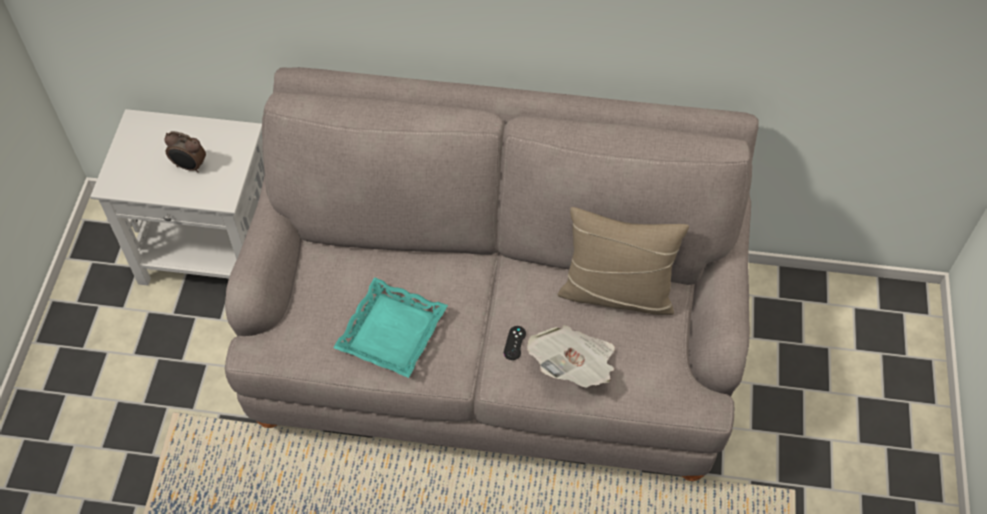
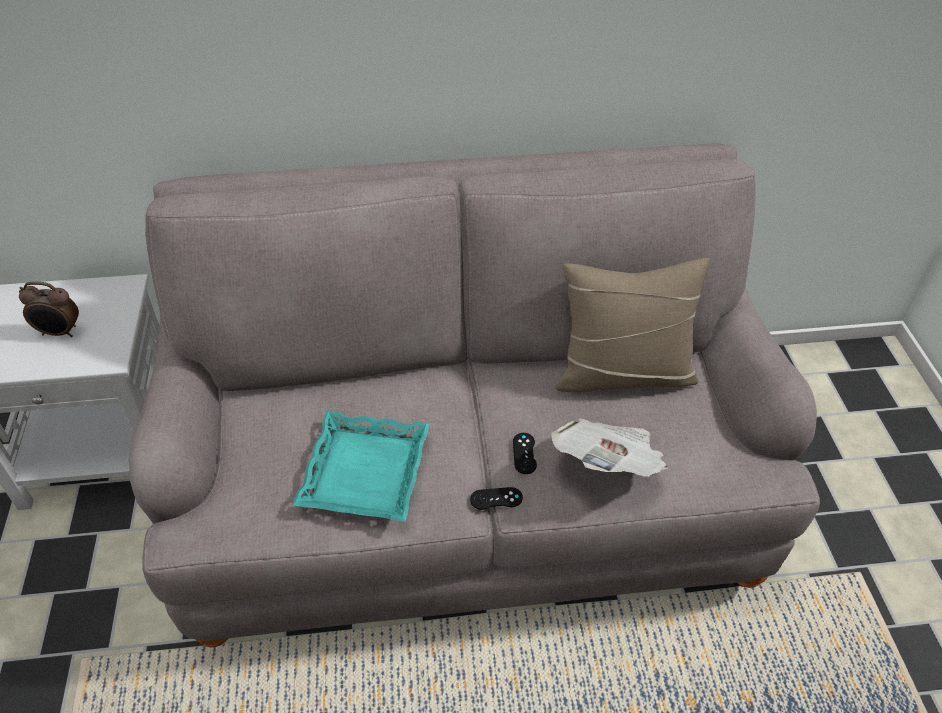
camera: 15 degrees left, 10 degrees down
none -> black game controller [470,487,523,510]

